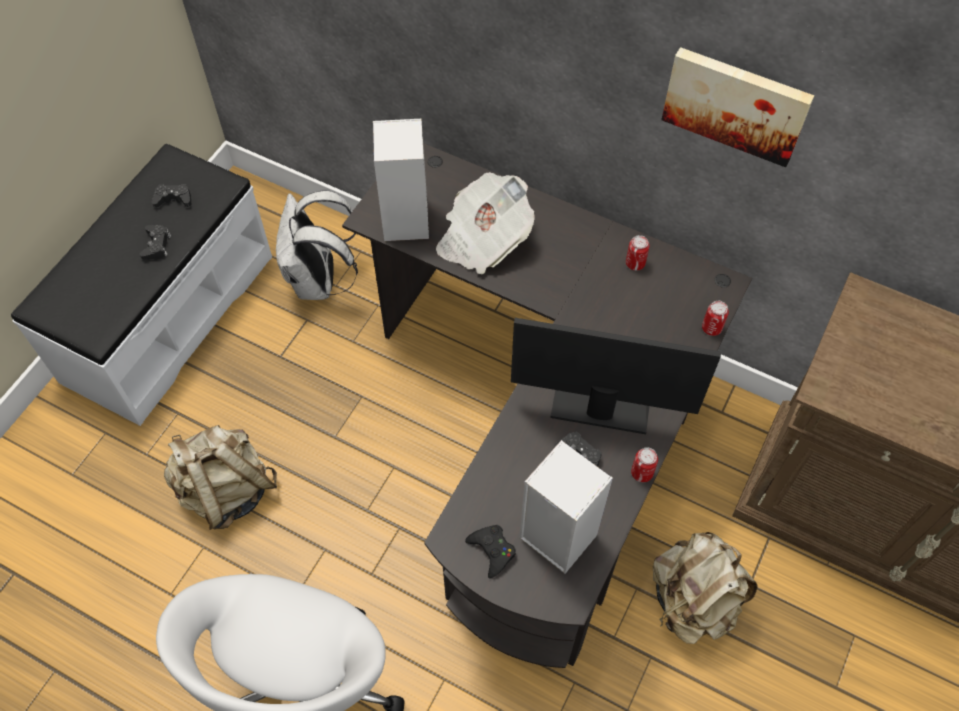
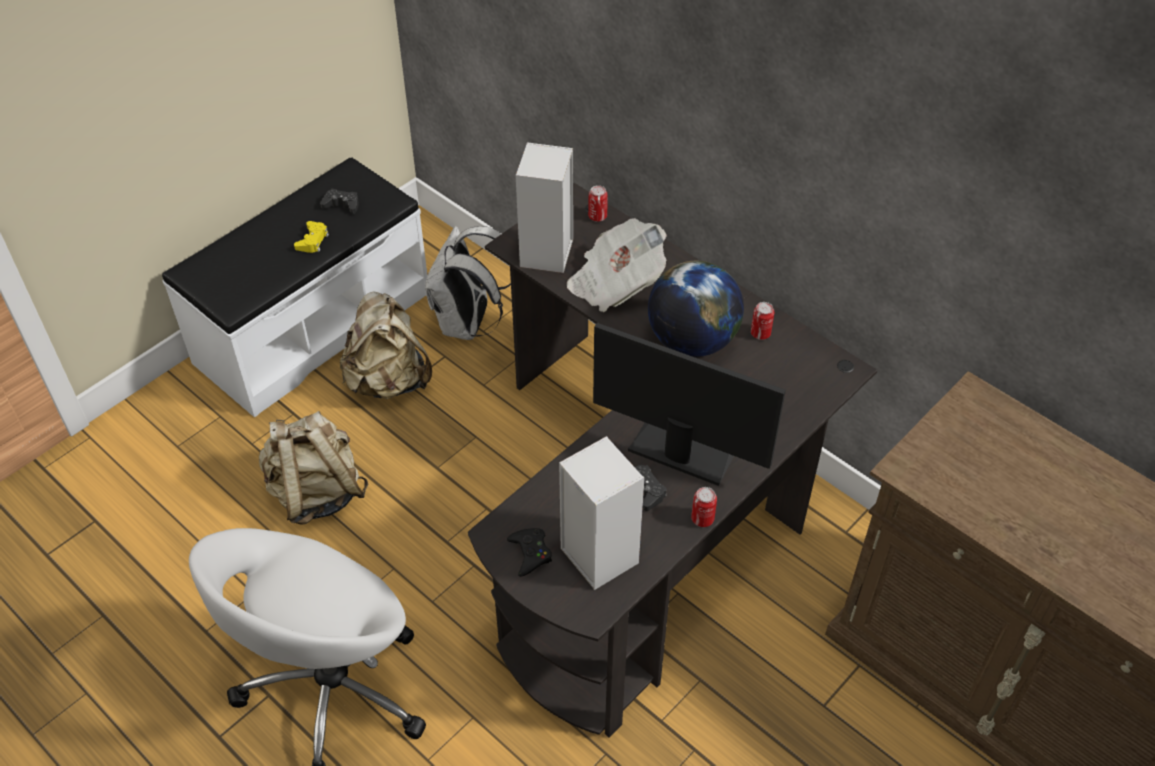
camera: 15 degrees right, 10 degrees down
black game controller [140,225,171,260] -> yellow game controller [294,221,329,253]
beige backpack [653,532,758,644] -> beige backpack moved to [340,292,432,399]
picture [661,47,814,167] -> none
can [702,301,729,336] -> can moved to [588,185,608,221]
none -> globe [648,261,744,357]

